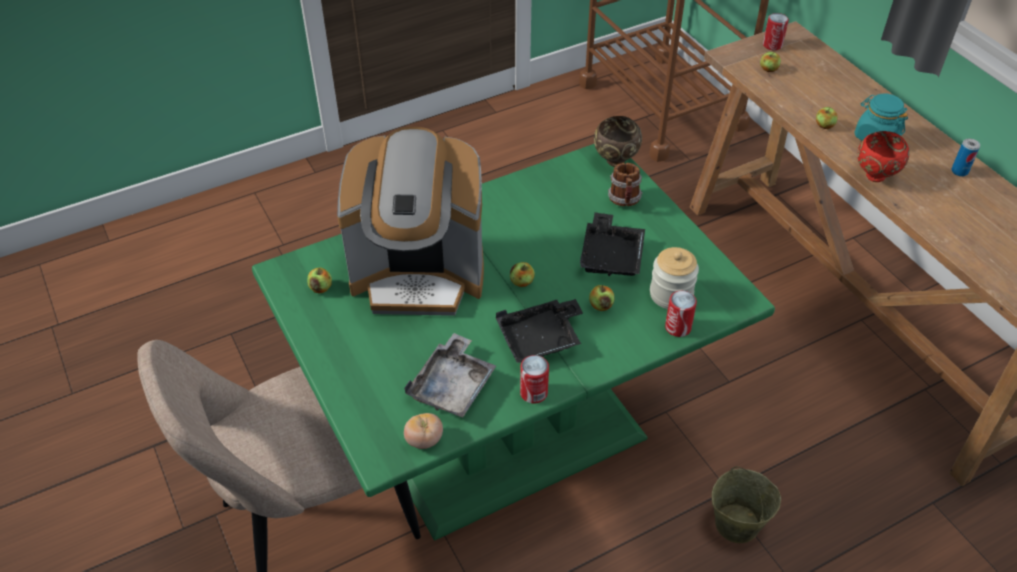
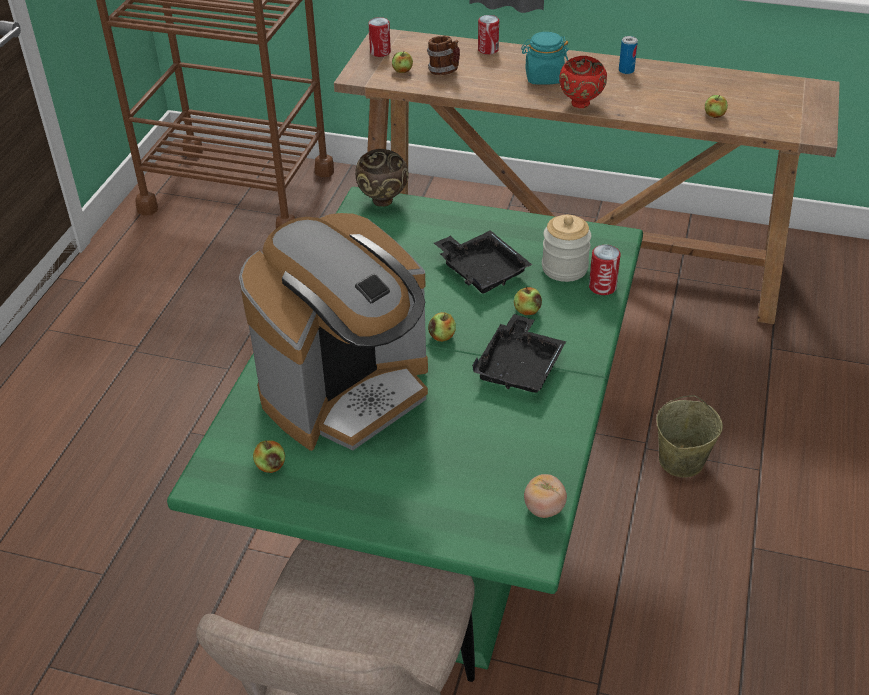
camera: 45 degrees left, 5 degrees down
grey tray [404,333,496,418] -> none
can [520,355,549,404] -> can moved to [478,15,499,55]
mug [608,163,642,206] -> mug moved to [427,36,460,75]
apple [816,107,838,129] -> apple moved to [705,95,728,118]

